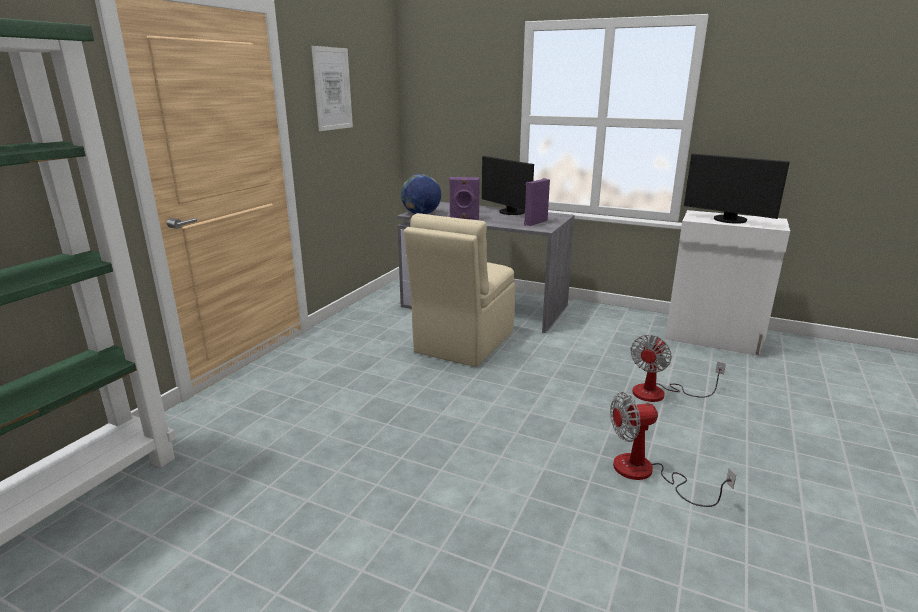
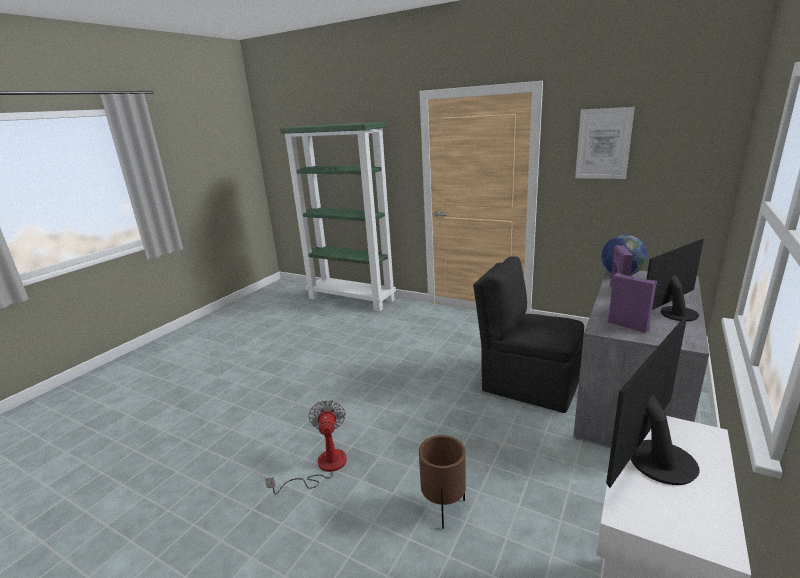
camera: 95 degrees right, 0 degrees up
beige chair [404,213,515,367] -> black chair [473,256,584,413]
fan [630,335,726,402] -> brown planter [419,435,466,529]

